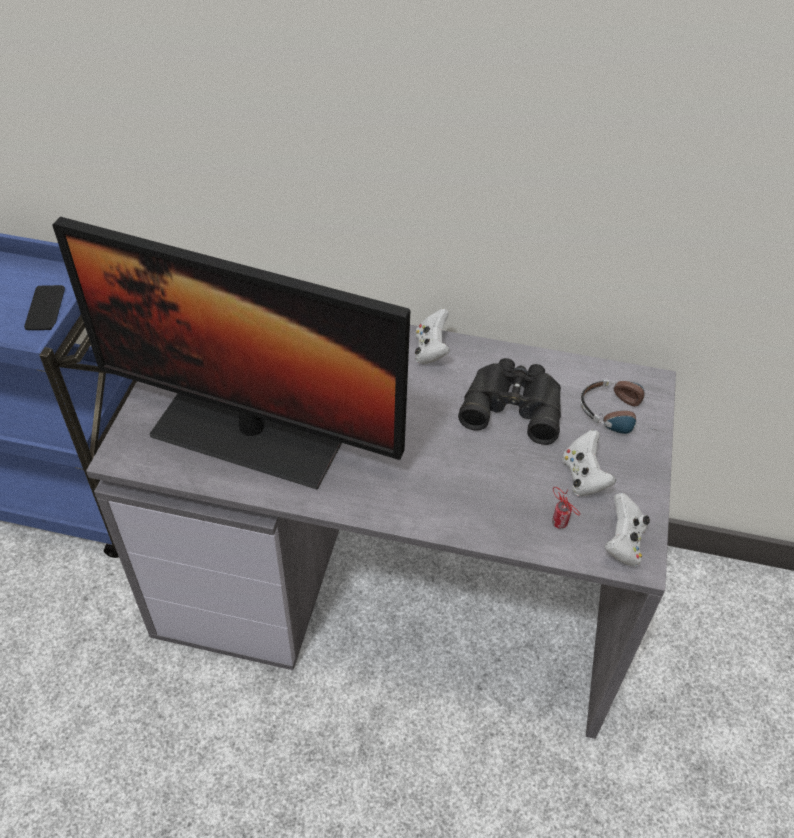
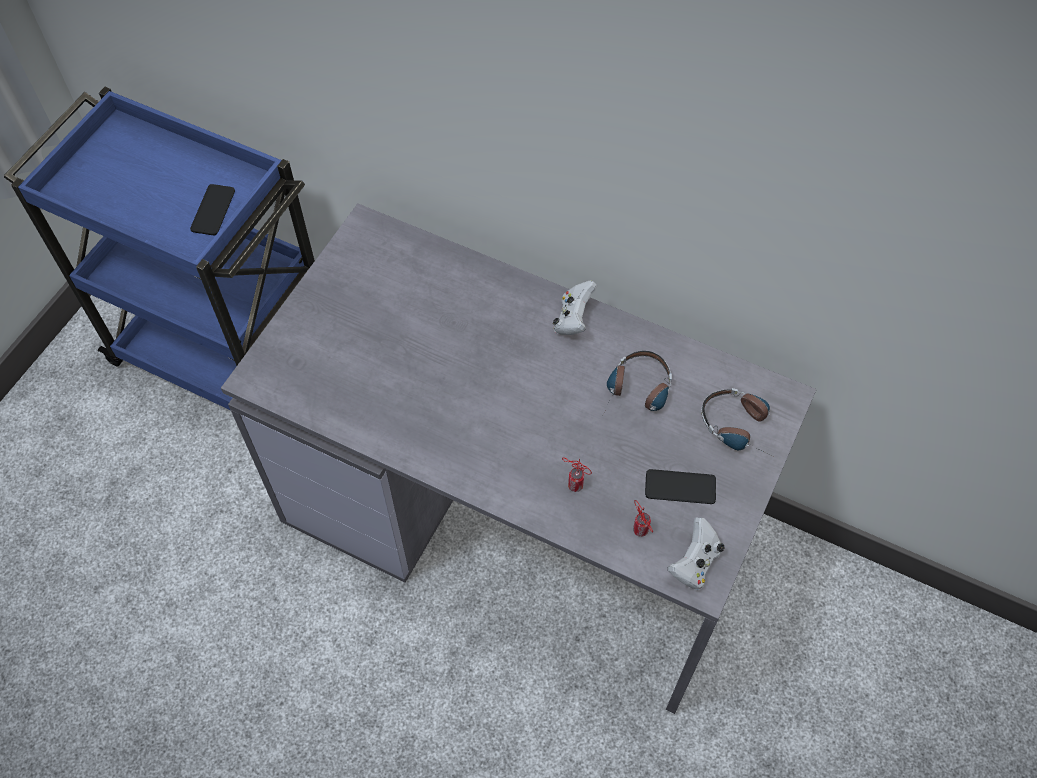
camera: 15 degrees right, 10 degrees up
monitor [52,217,410,489] -> none
black binoculars [458,358,561,445] -> headphones [604,351,672,412]
white game controller [562,430,616,496] -> phone [645,469,716,504]
none -> can [562,457,592,492]

